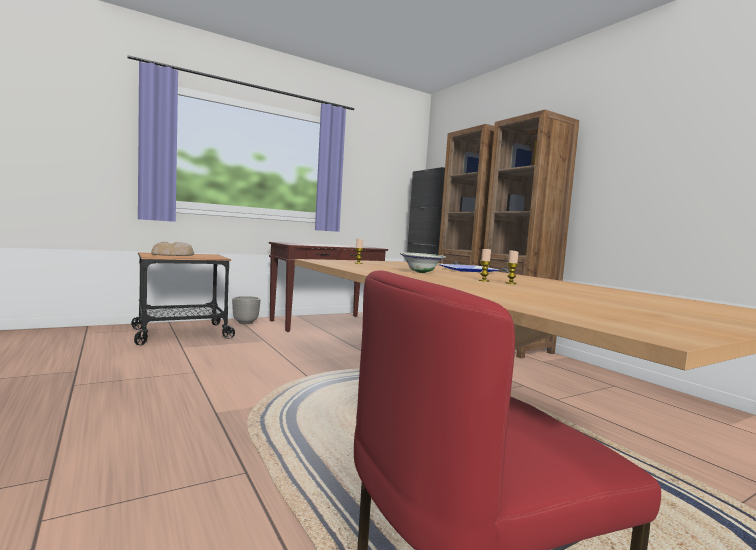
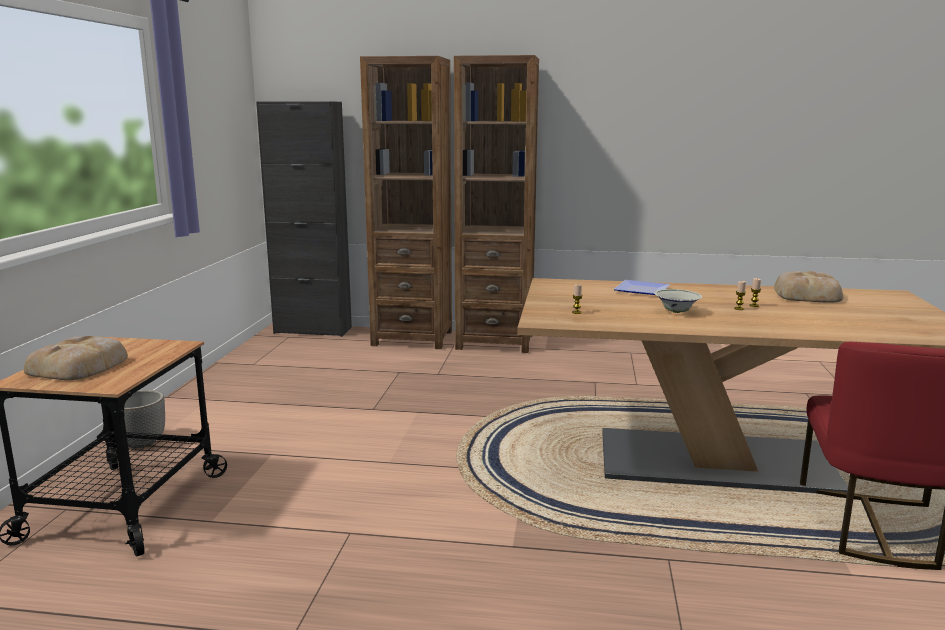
camera: 50 degrees left, 10 degrees up
brown console table [269,242,388,332] -> none
none -> bread [774,271,843,303]

